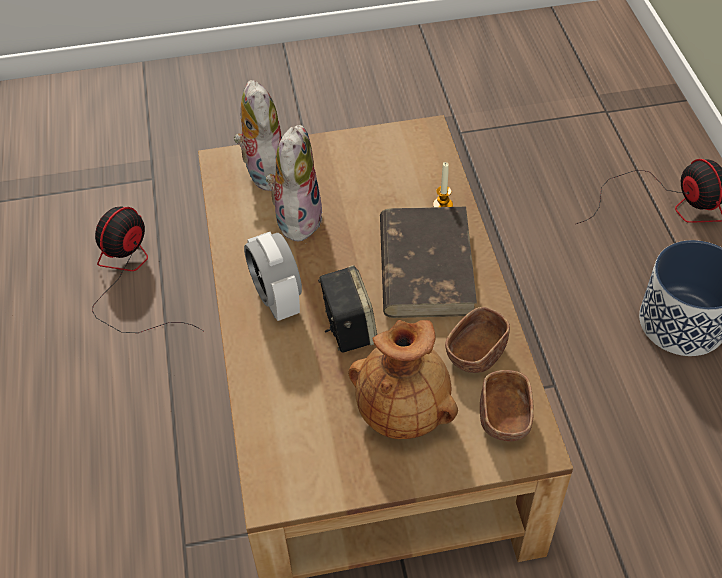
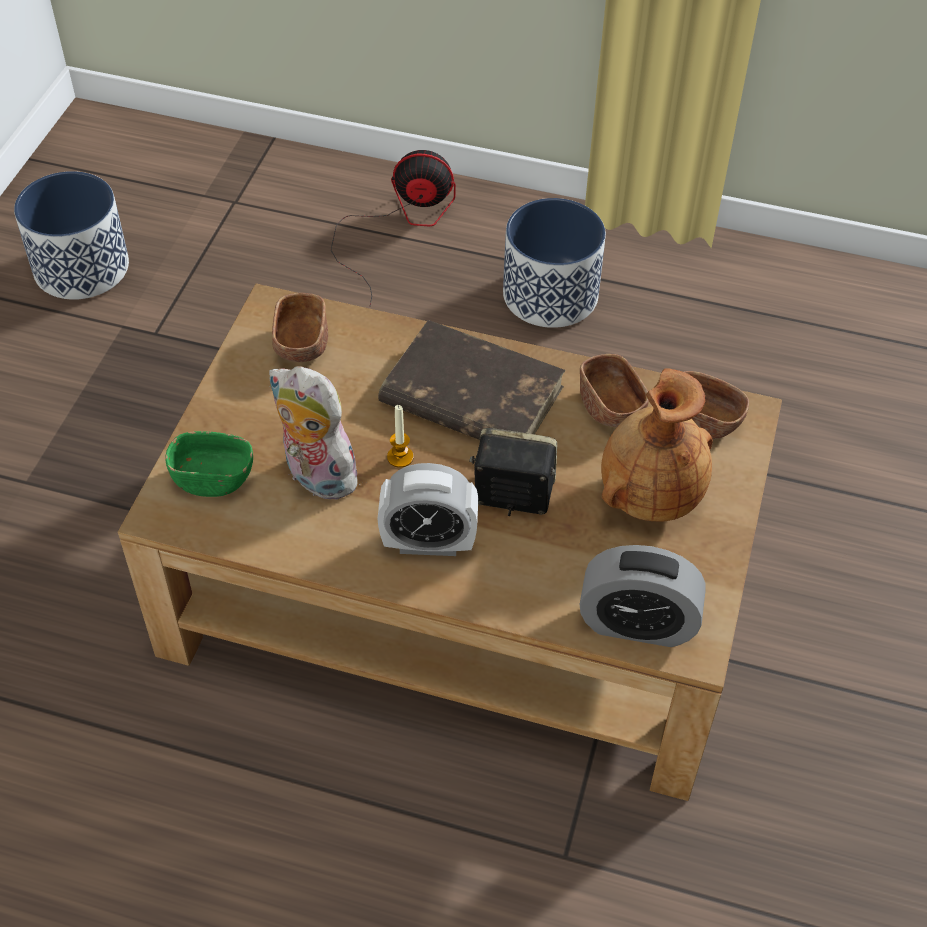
camera: 65 degrees left, 0 degrees up
fan [92,206,203,333] -> none
plush toy [234,80,282,191] -> green bowl [165,431,253,497]
candle [433,162,453,207] -> candle moved to [387,405,414,468]
none -> planter [14,171,129,300]
none -> brown bowl [272,293,328,362]
none -> alarm clock [580,545,706,647]

